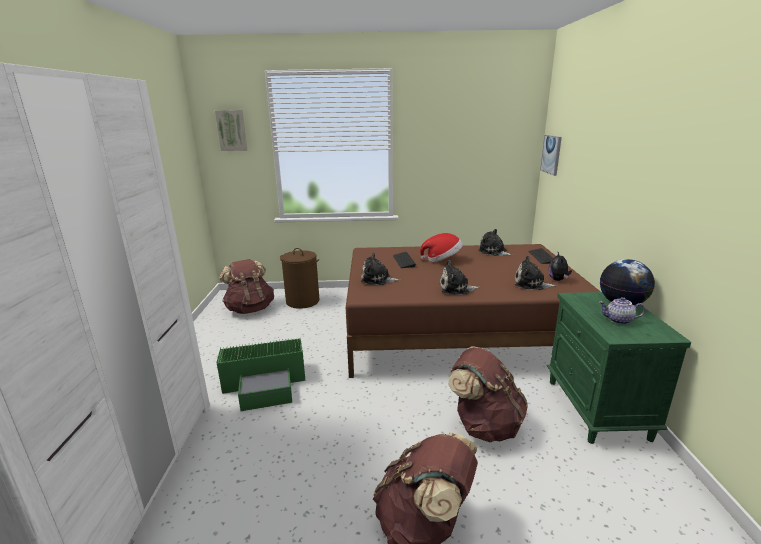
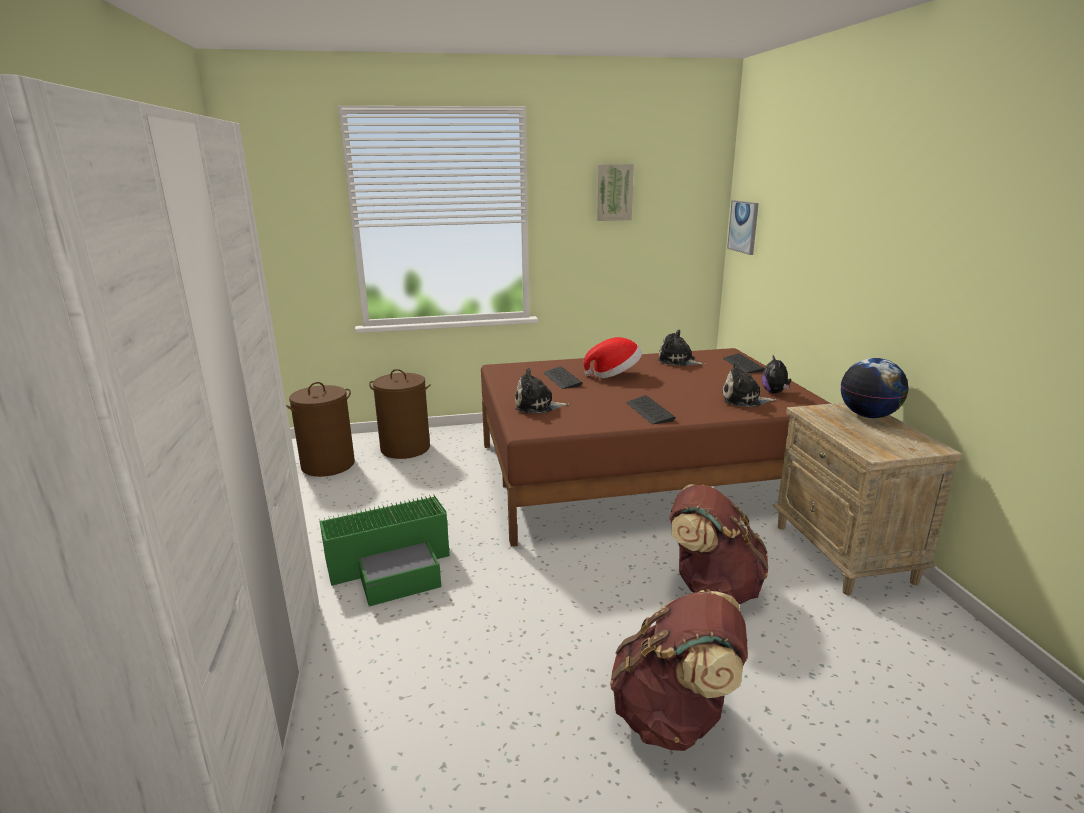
camera: 10 degrees left, 0 degrees up
picture [215,110,248,151] -> picture moved to [596,164,634,221]
brown backpack [219,259,274,314] -> brown laundry basket [286,382,355,477]
plush toy [440,260,480,295] -> keyboard [626,395,676,424]
green nightstand [546,292,691,444] -> beige nightstand [773,403,962,595]
teapot [599,297,645,325] -> none

